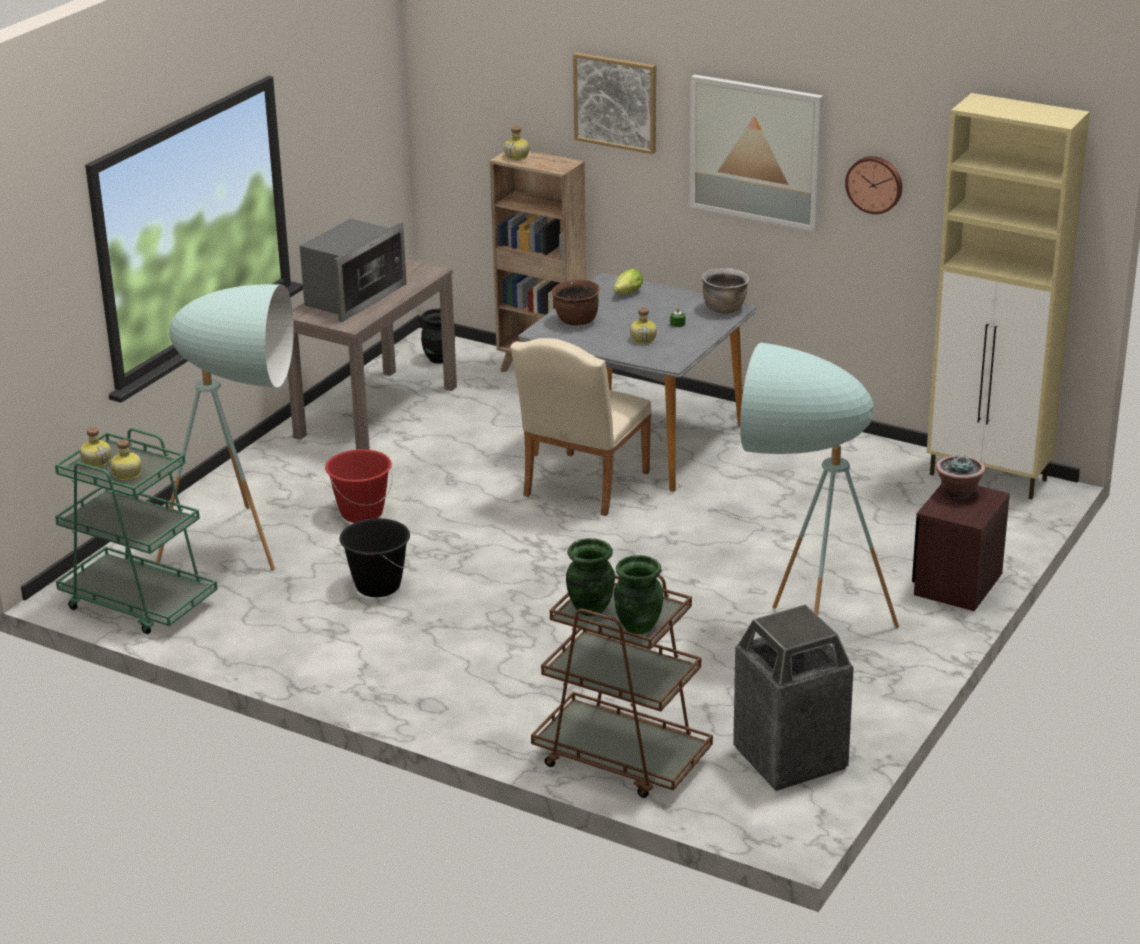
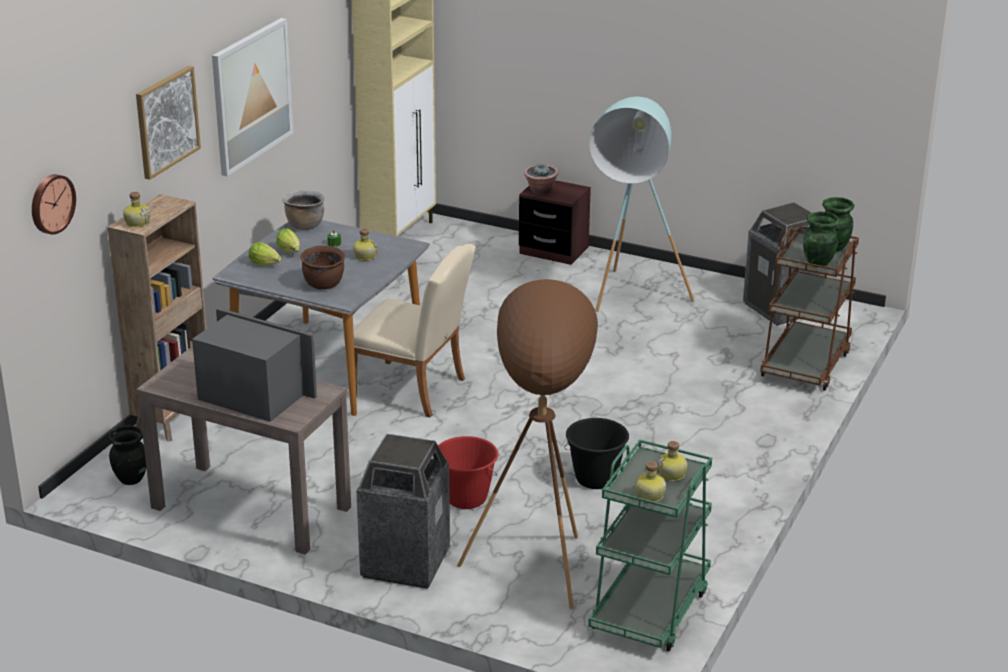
camera: 95 degrees left, 0 degrees up
turquoise floor lamp [156,284,294,571] -> brown floor lamp [457,279,598,610]
wall clock [845,156,902,214] -> wall clock moved to [32,174,76,235]
none -> lettuce [276,228,300,253]
none -> trash can [356,434,450,589]

